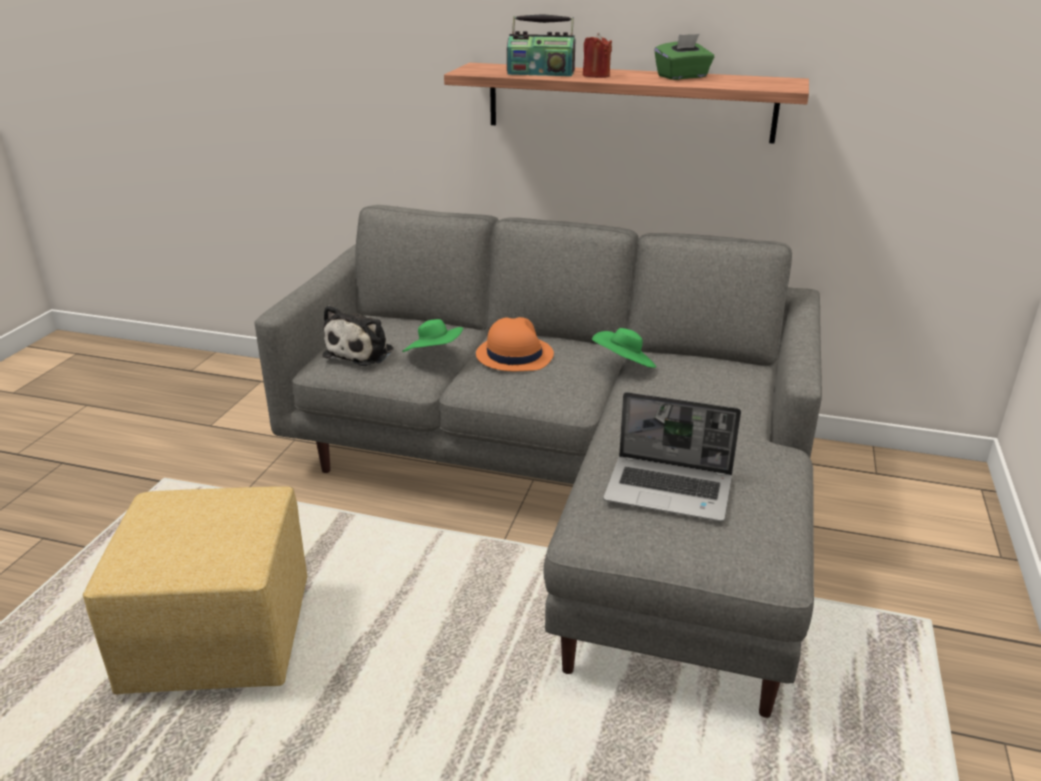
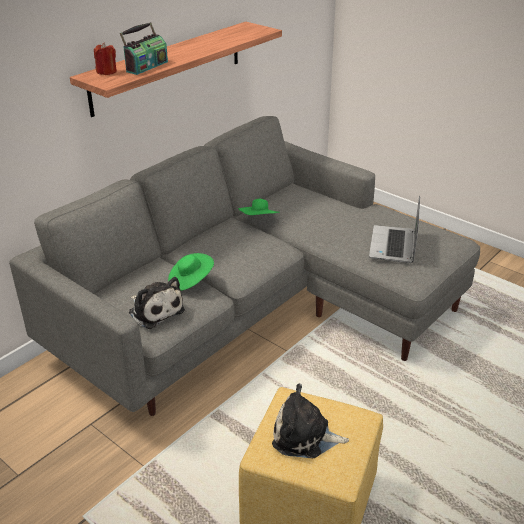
camera: 65 degrees left, 5 degrees up
orange hat [476,317,554,371] -> none
red candle [583,33,612,78] -> red candle moved to [94,43,117,75]
laptop [604,392,741,522] -> laptop turned 150 degrees clockwise [369,195,420,263]
green tissue box [654,34,714,80] -> none
none -> plush toy [272,384,349,458]

